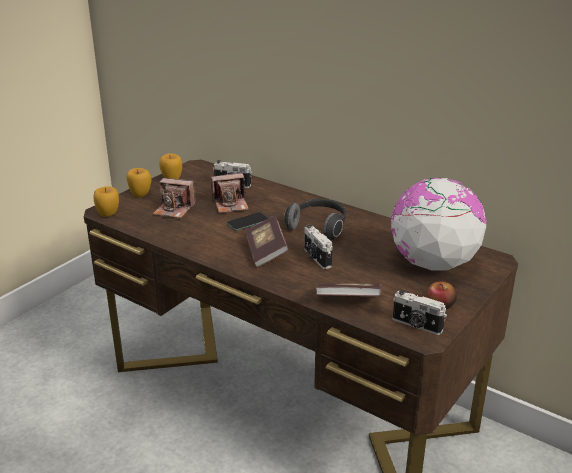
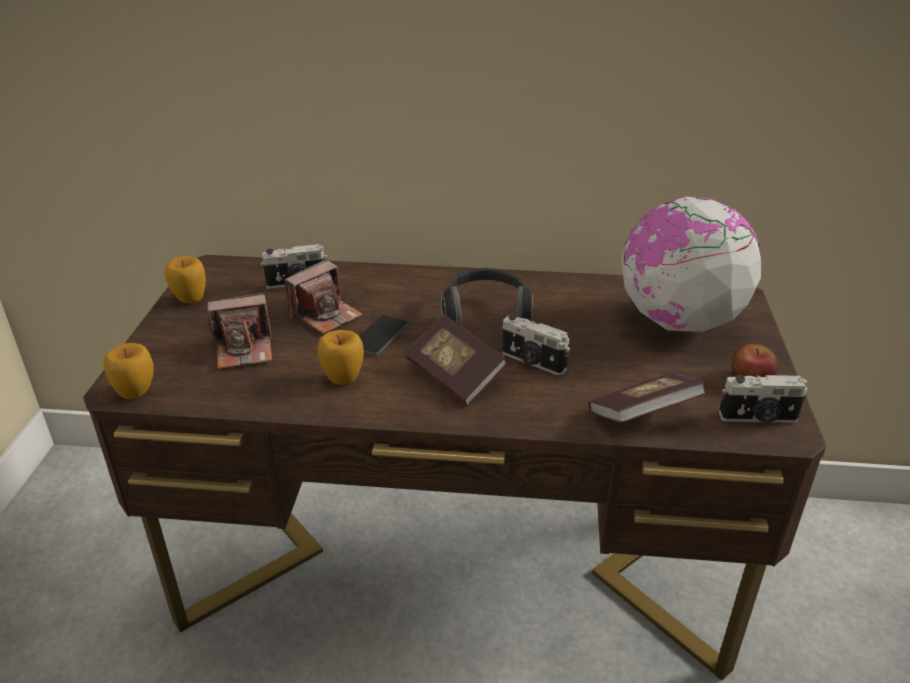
camera: 30 degrees left, 5 degrees up
apple [127,168,152,197] -> apple moved to [318,330,364,385]

